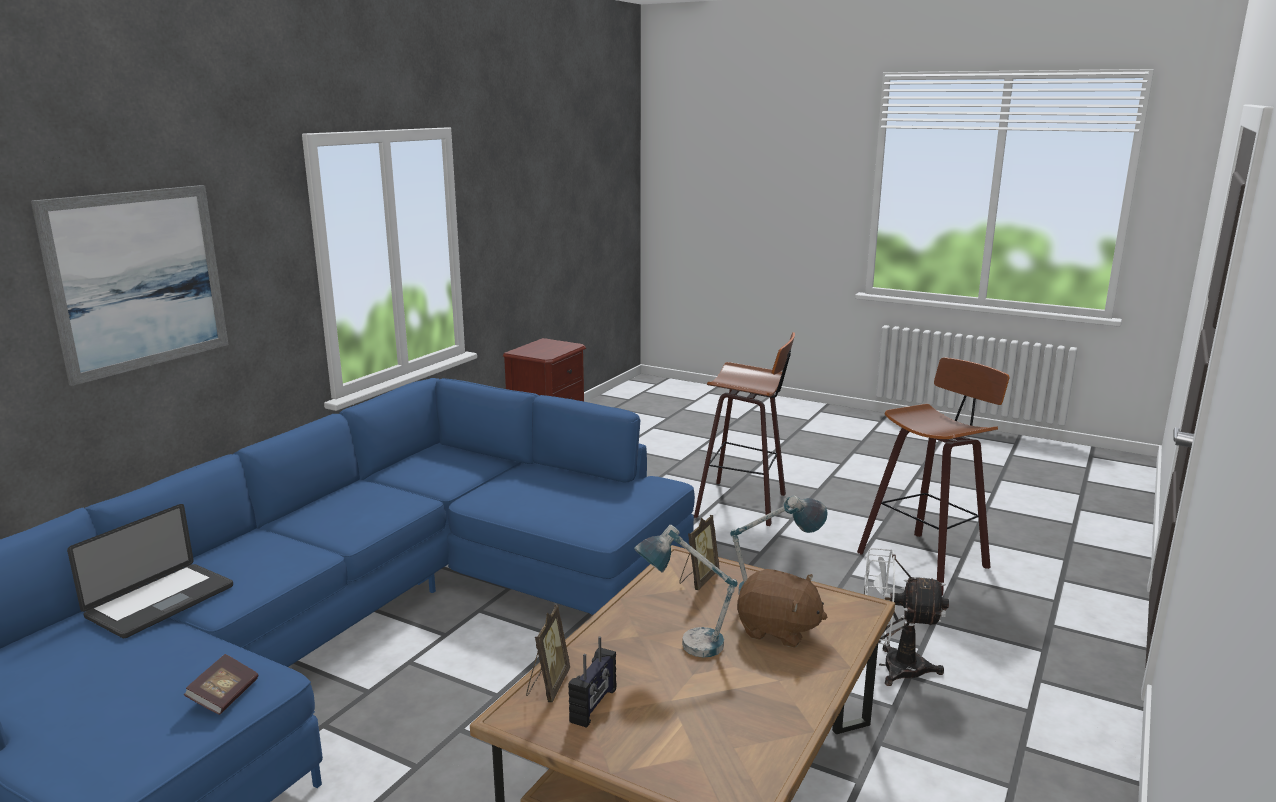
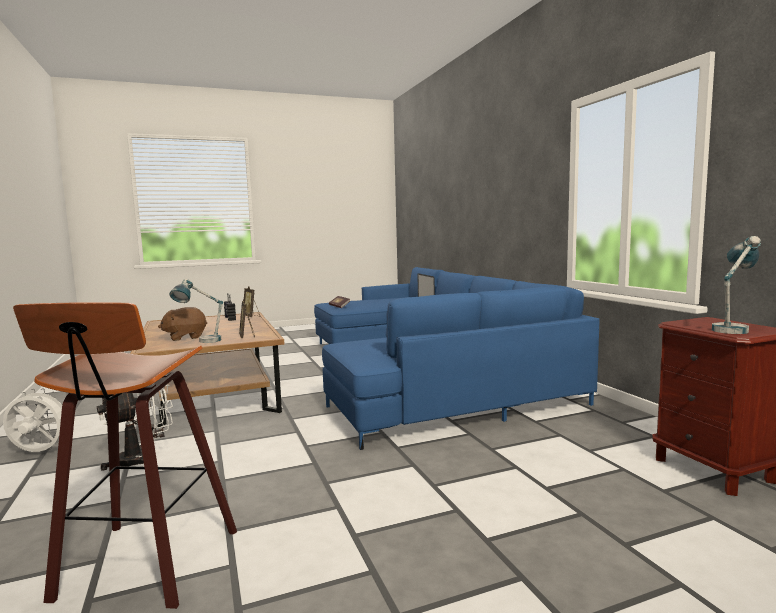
camera: 130 degrees right, 10 degrees down
picture [31,185,228,386] -> none
table lamp [634,525,738,657] -> table lamp moved to [712,236,761,334]
stool [694,332,795,526] -> none
none -> white fan [3,388,62,452]

